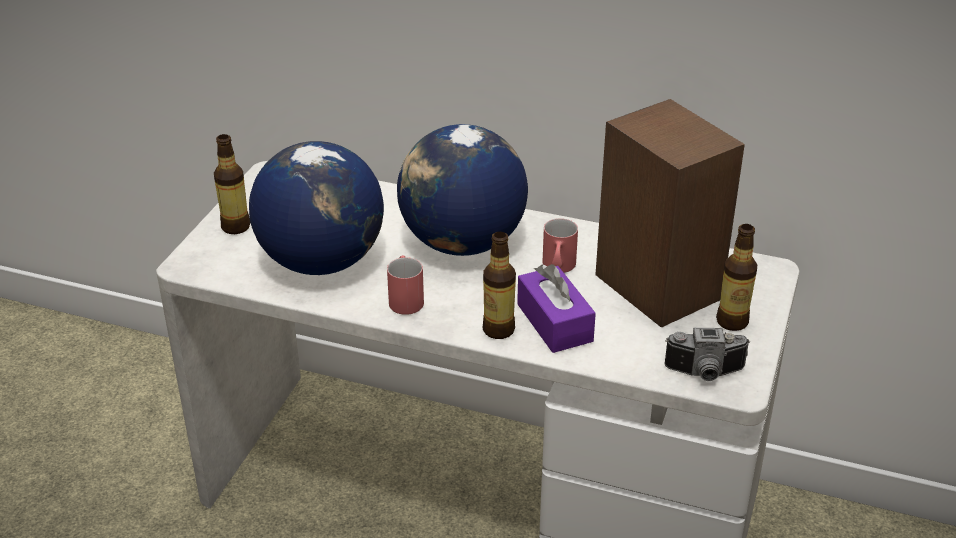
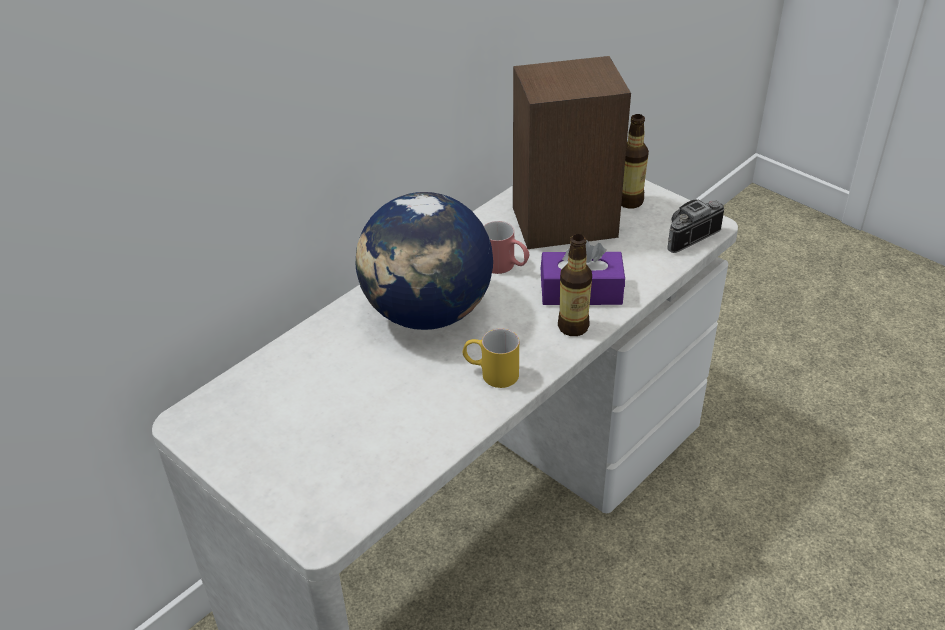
camera: 65 degrees left, 5 degrees up
bottle [214,134,250,234] -> none
globe [249,141,384,275] -> none
red mug [387,255,424,315] -> yellow mug [463,329,519,388]
camera [664,328,750,381] -> camera turned 150 degrees counterclockwise [667,199,724,253]

